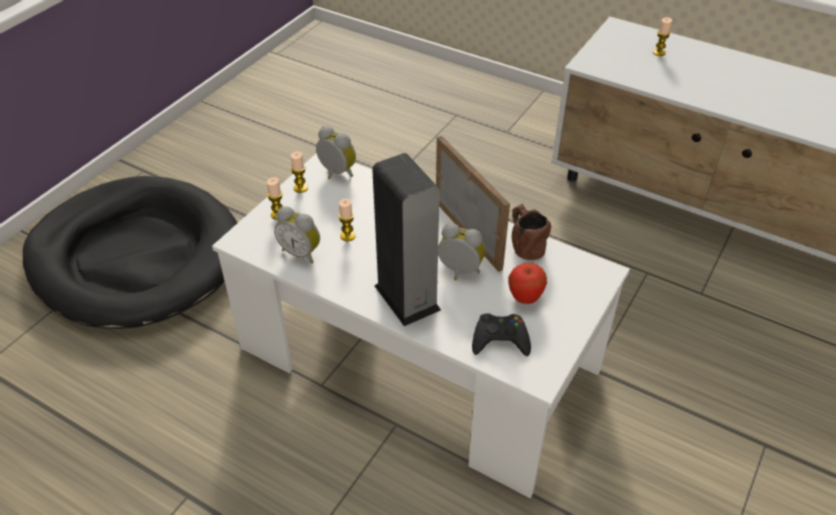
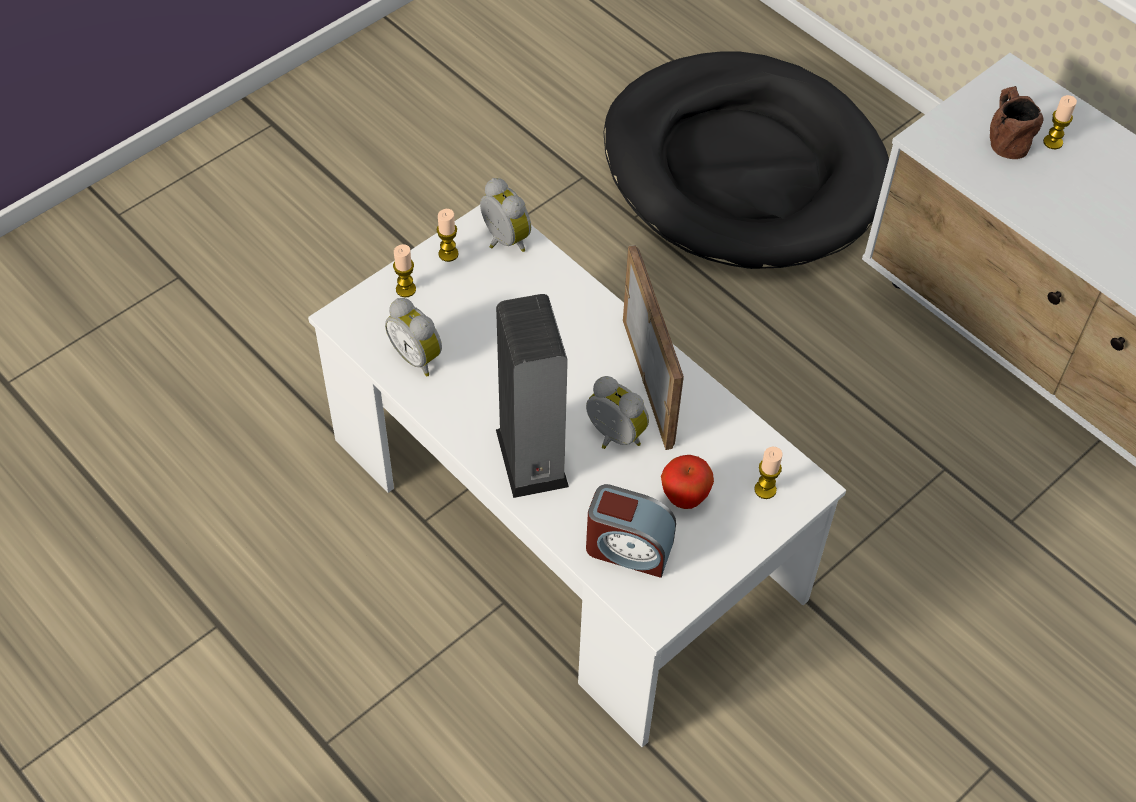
camera: 15 degrees right, 10 degrees up
black dog bed [23,176,237,329] -> black dog bed moved to [604,51,889,269]
candle [338,198,355,241] -> candle moved to [754,447,783,499]
black game controller [472,313,531,356] -> alarm clock [586,484,676,578]
brown mug [512,204,551,260] -> brown mug moved to [990,86,1044,159]

